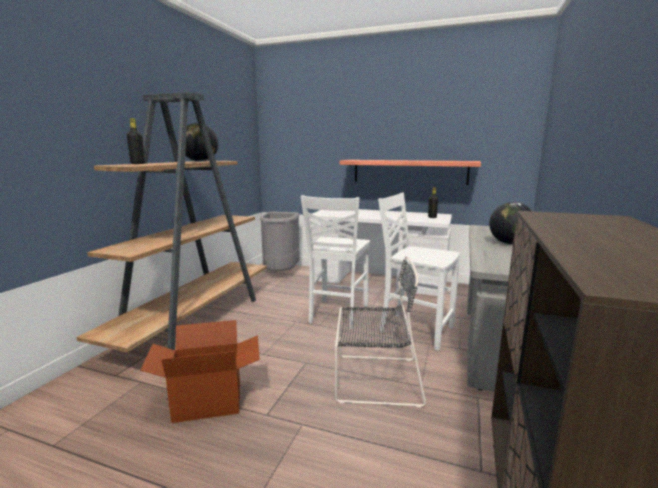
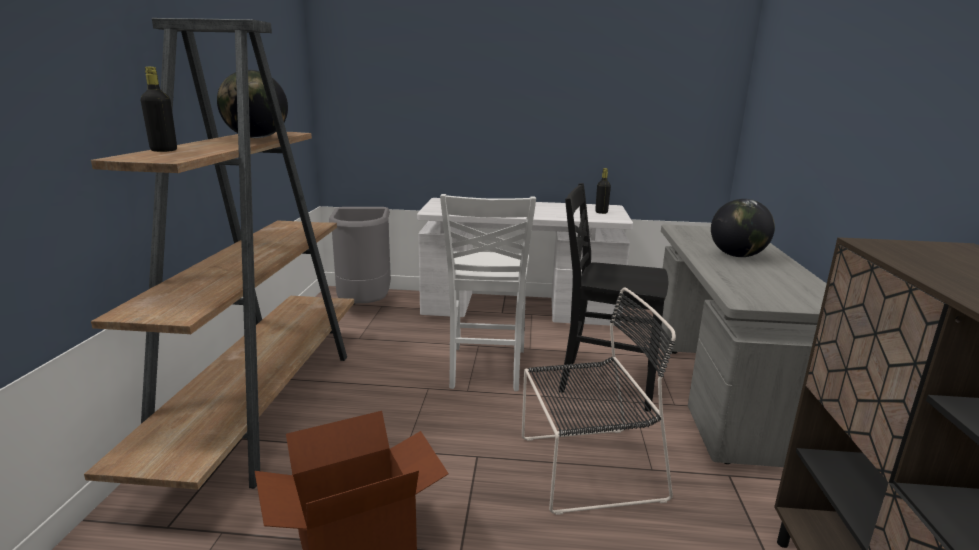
camera: 15 degrees left, 5 degrees up
shelf [340,160,481,185] -> none
white chair [378,193,460,351] -> black chair [559,183,668,412]

